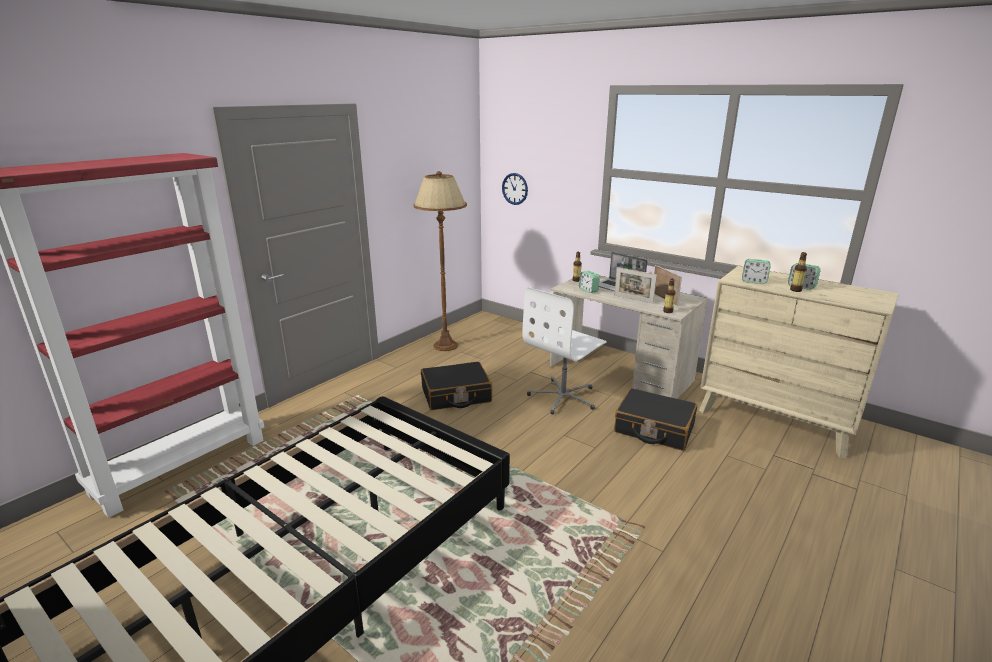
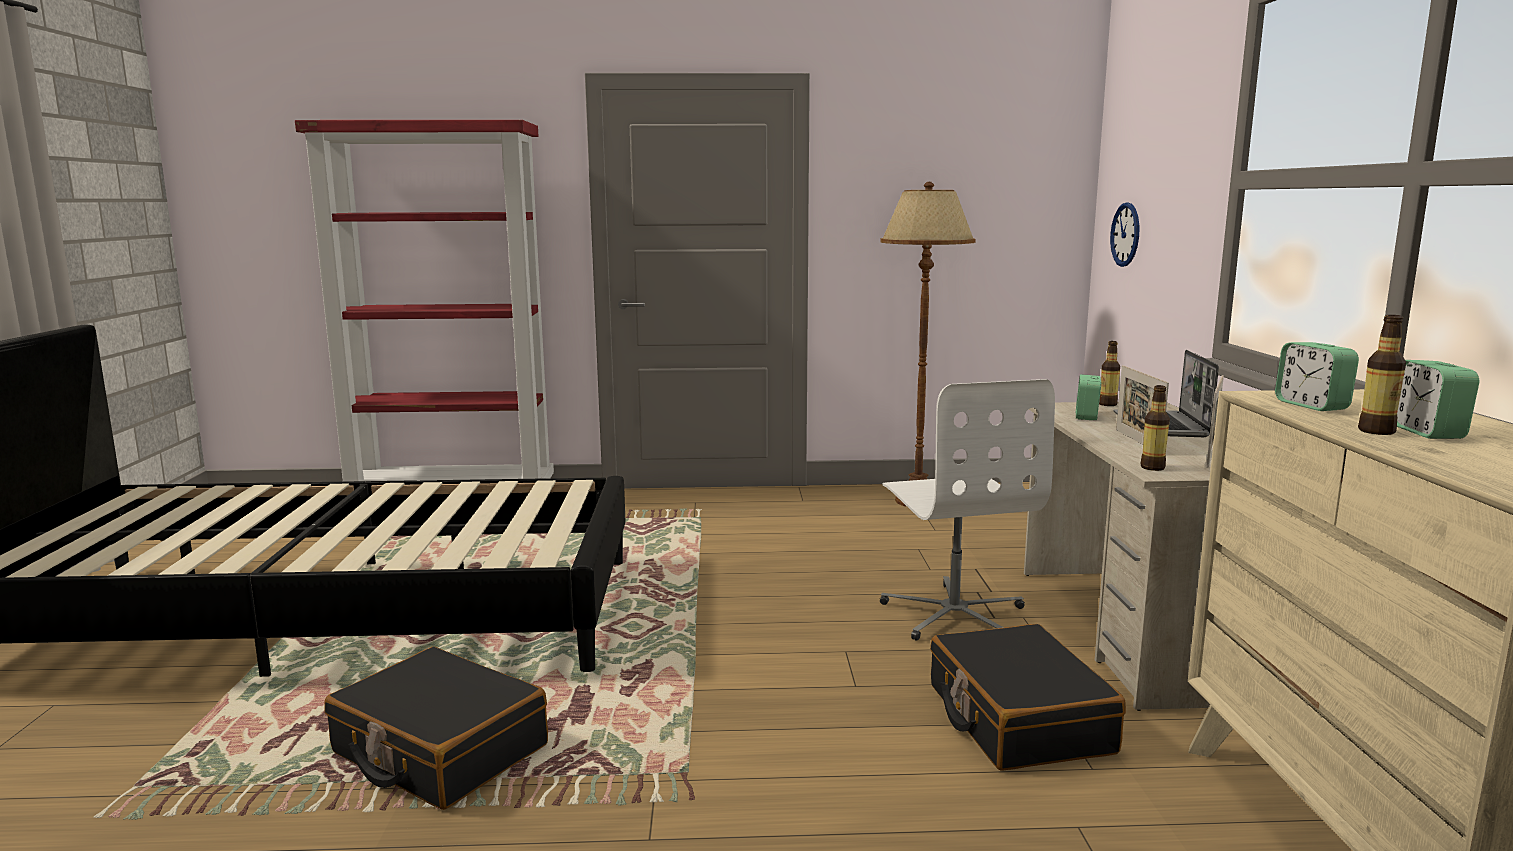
camera: 50 degrees right, 10 degrees down
black suitcase [421,362,492,410] -> black suitcase moved to [324,647,548,810]
white office chair [522,287,607,414] -> white office chair turned 105 degrees counterclockwise [880,379,1055,641]

